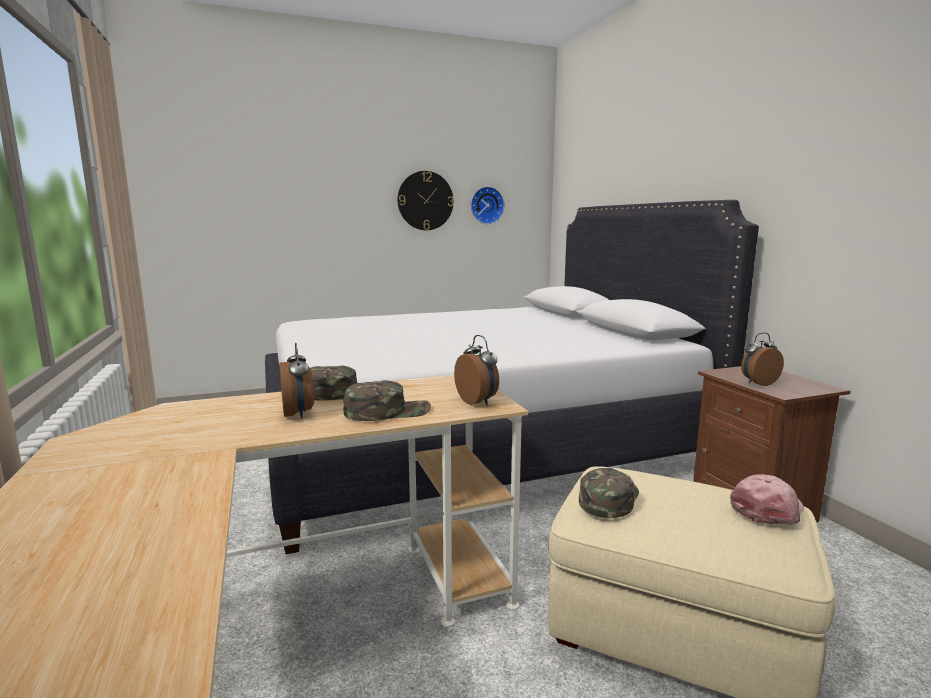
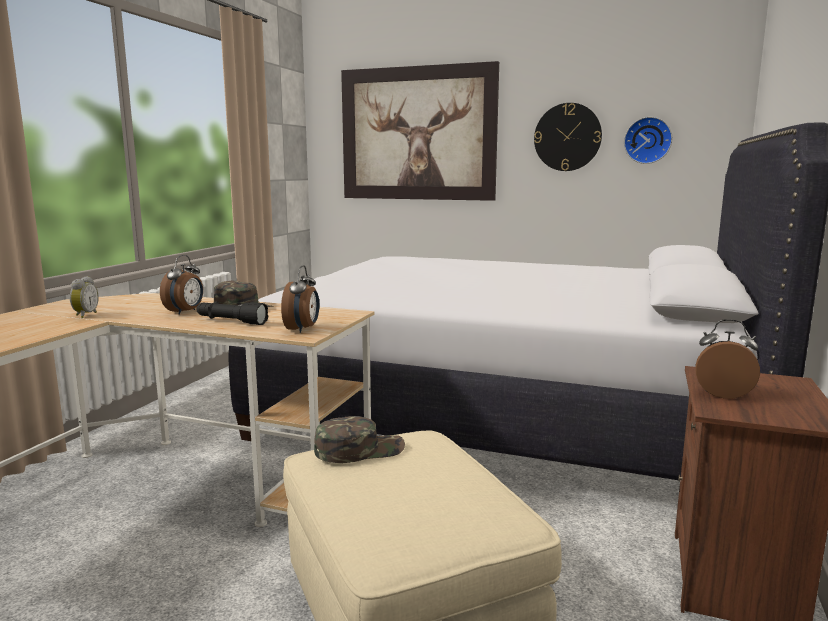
camera: 40 degrees right, 0 degrees up
green cap [343,380,431,421] -> black flashlight [196,301,268,325]
pink cap [730,474,804,525] -> none
none -> alarm clock [70,276,99,318]
none -> picture [341,61,499,201]

